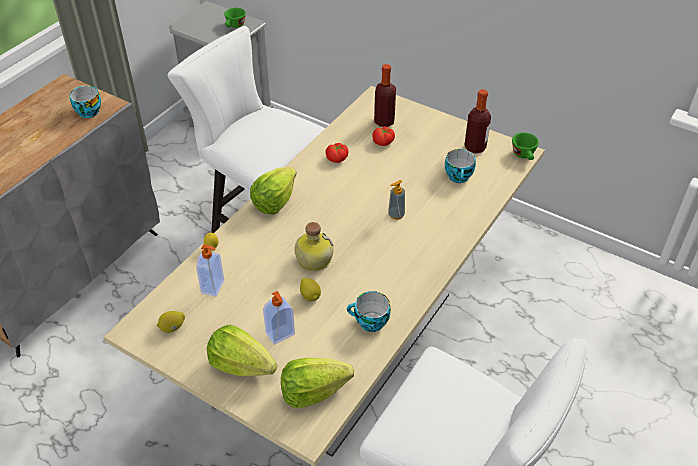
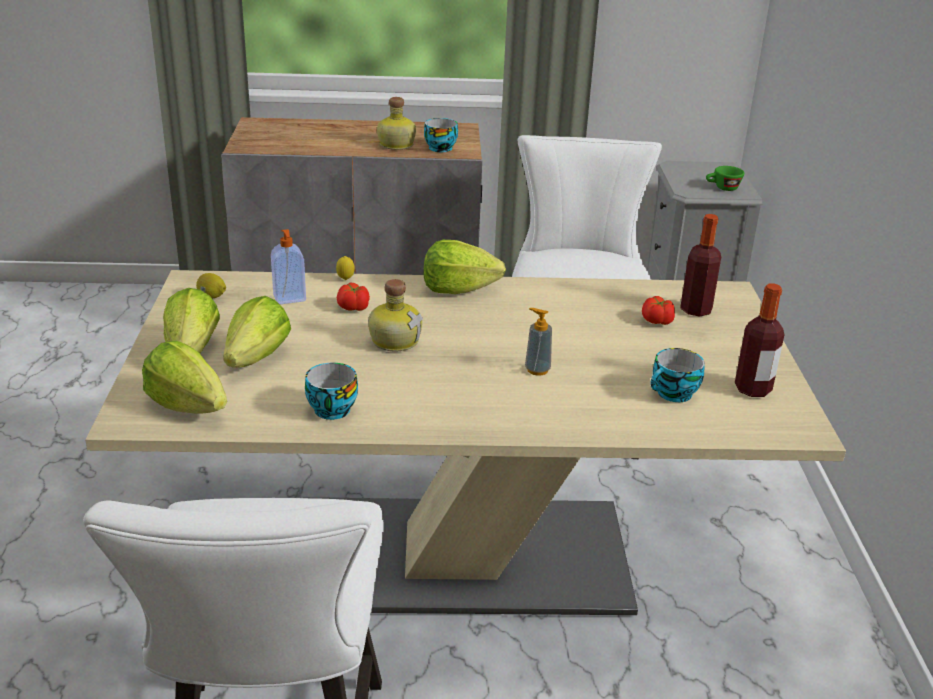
camera: 55 degrees right, 15 degrees down
soap dispenser [263,291,295,344] -> lettuce [223,296,291,368]
lemon [300,278,321,301] -> none
tomato [326,143,349,163] -> tomato moved to [337,283,370,311]
green cup [512,132,539,160] -> none
none -> bottle [377,97,416,150]

